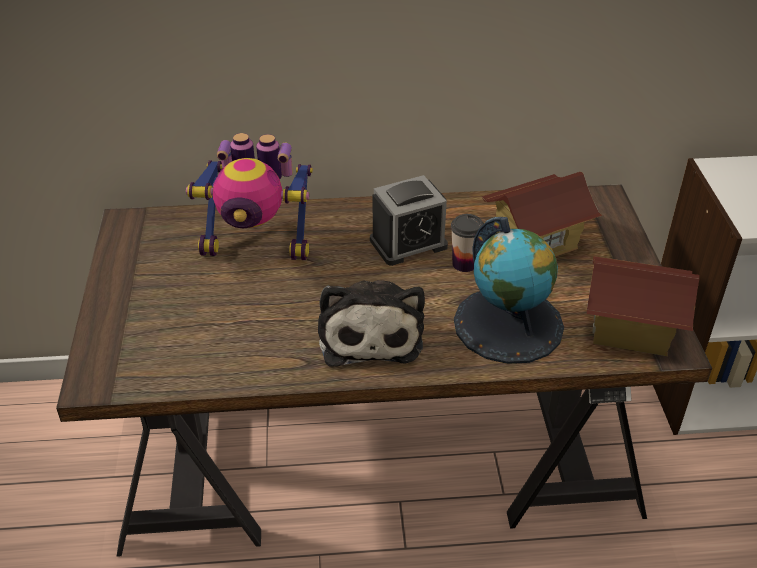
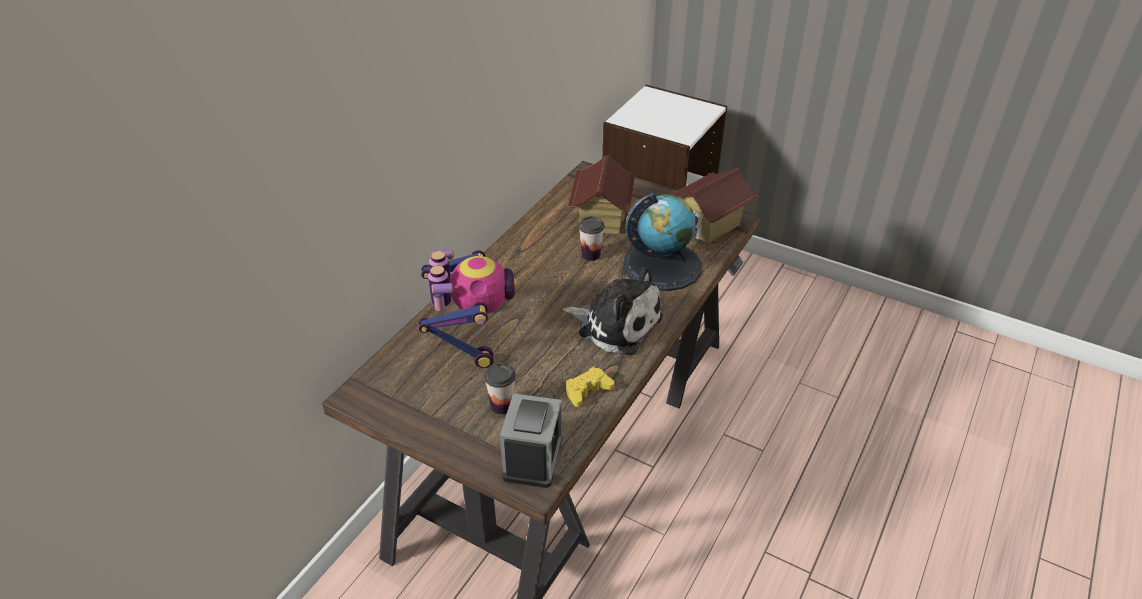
camera: 55 degrees left, 0 degrees up
toy robot [186,133,313,260] -> toy robot turned 45 degrees counterclockwise [419,249,517,368]
alarm clock [370,175,448,266] -> alarm clock moved to [500,393,563,488]
none -> cup [484,363,516,415]
none -> yellow game controller [566,367,614,407]

